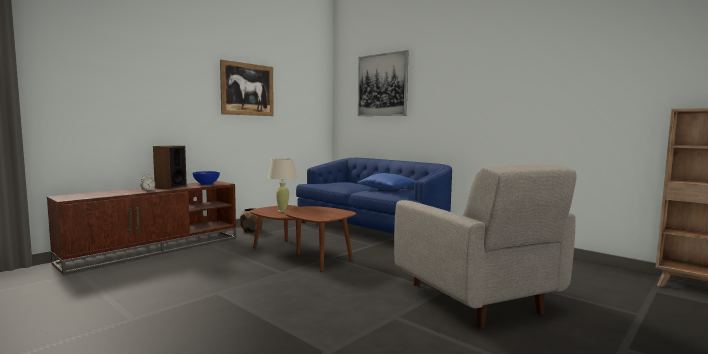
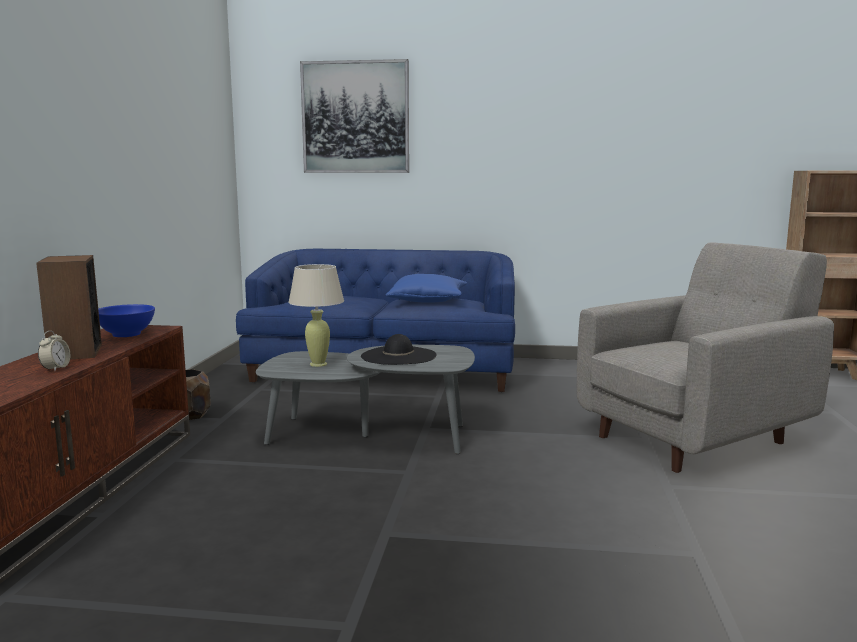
camera: 35 degrees left, 5 degrees up
picture [220,60,274,116] -> none
brown coffee table [250,205,356,272] -> grey coffee table [256,345,475,454]
grey armchair [394,165,576,329] -> grey armchair turned 60 degrees counterclockwise [577,242,834,473]
none -> black hat [361,334,436,365]

